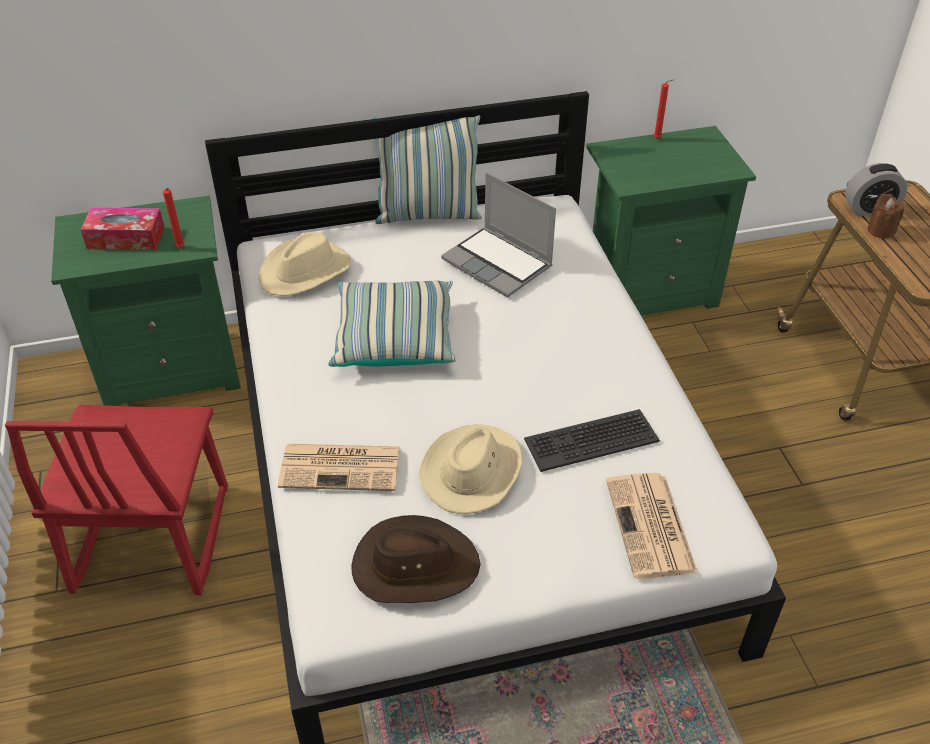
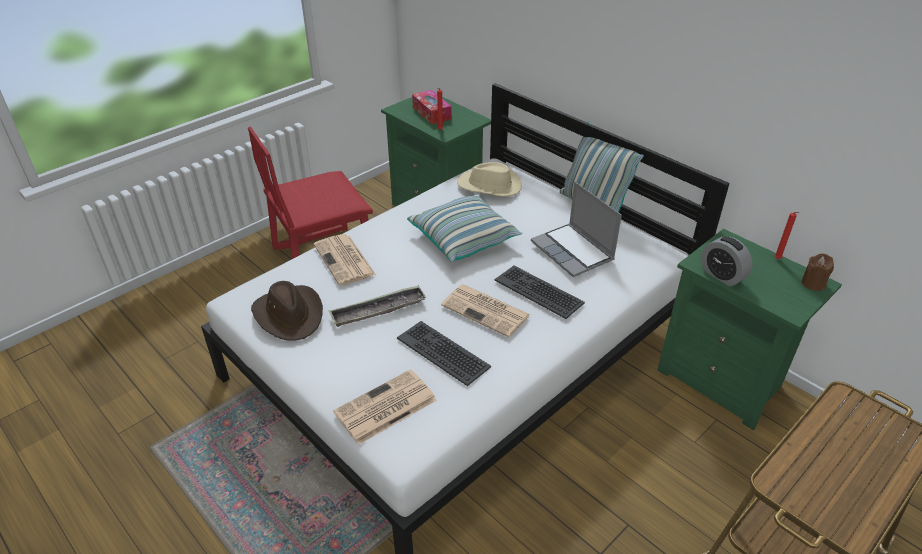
camera: 60 degrees right, 5 degrees down
beige hat [419,424,523,514] -> tray [329,285,427,327]
laptop [441,173,556,298] -> laptop turned 45 degrees counterclockwise [531,182,622,277]
alarm clock [845,163,907,216] -> alarm clock moved to [701,236,753,286]
brown candle [868,194,904,239] -> brown candle moved to [802,253,834,291]
none -> newspaper [441,284,530,337]
none -> keyboard [495,266,585,319]

